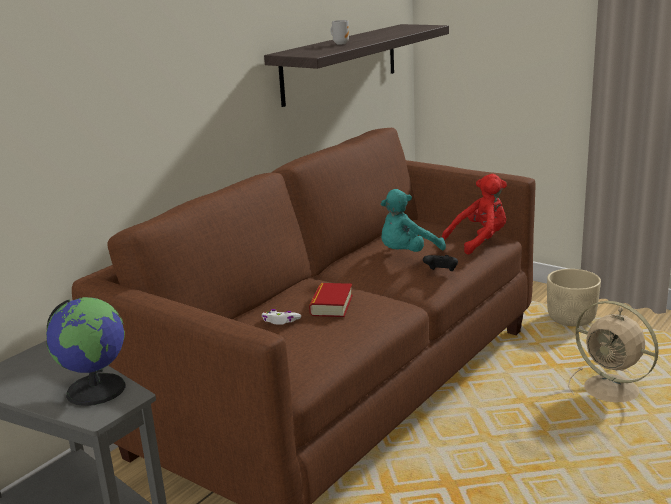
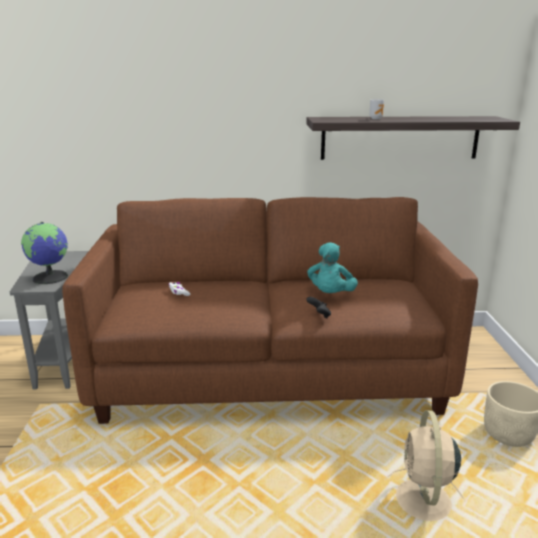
camera: 50 degrees right, 0 degrees up
book [309,283,353,317] -> none
turquoise plush toy [381,189,446,252] -> turquoise plush toy turned 90 degrees counterclockwise [307,243,358,293]
red plush toy [442,174,507,255] -> none

